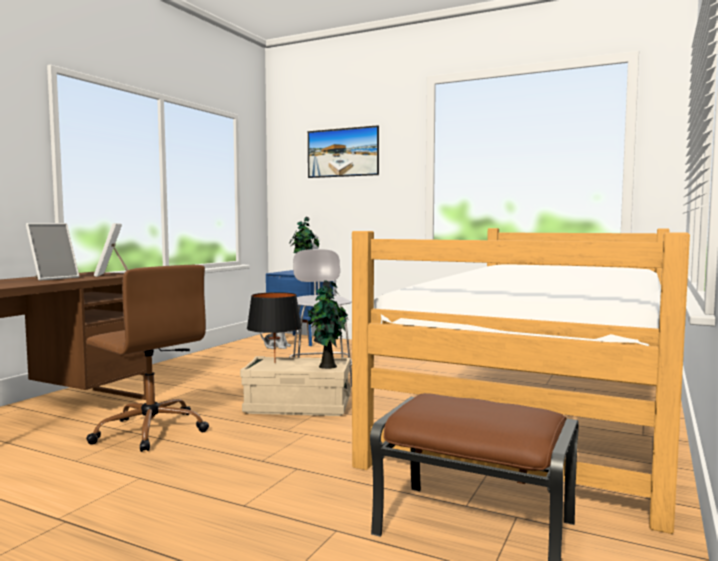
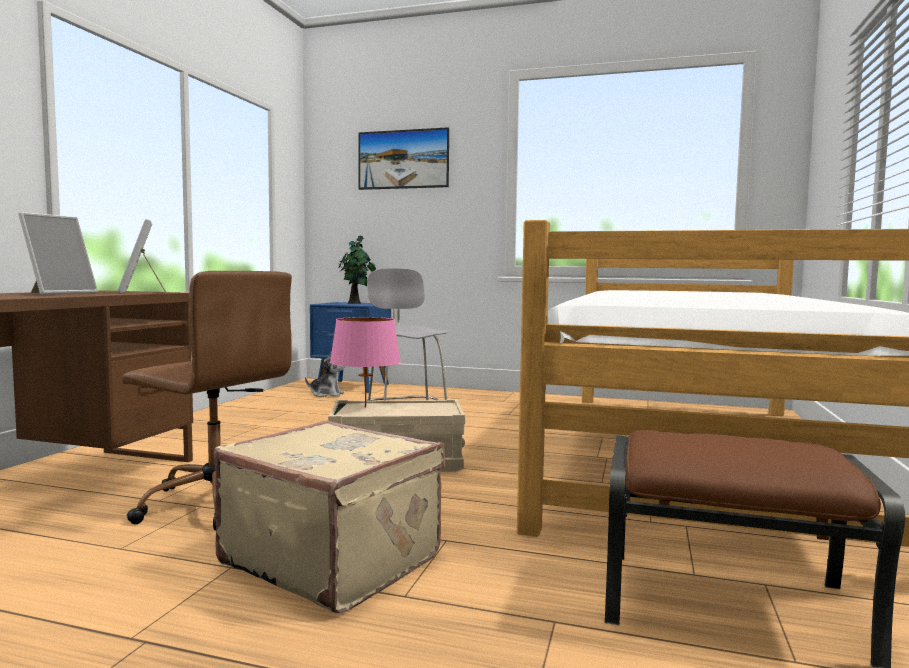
camera: 10 degrees left, 0 degrees up
black table lamp [247,292,302,361] -> pink table lamp [330,317,401,408]
potted plant [307,280,348,369] -> none
none -> beige suitcase [214,420,445,614]

